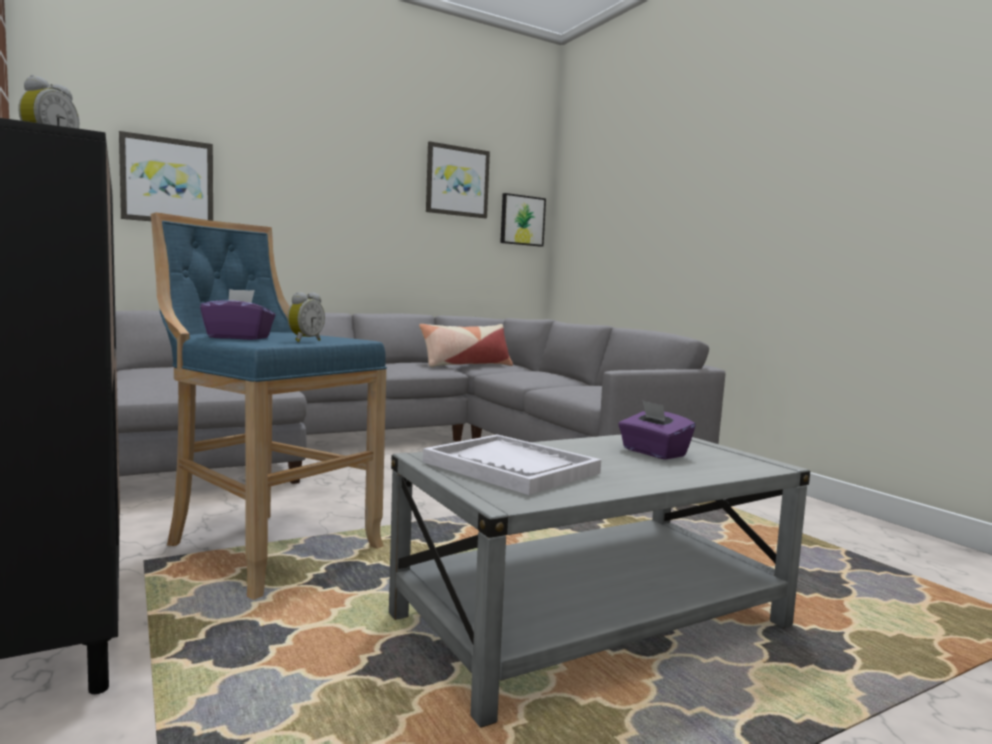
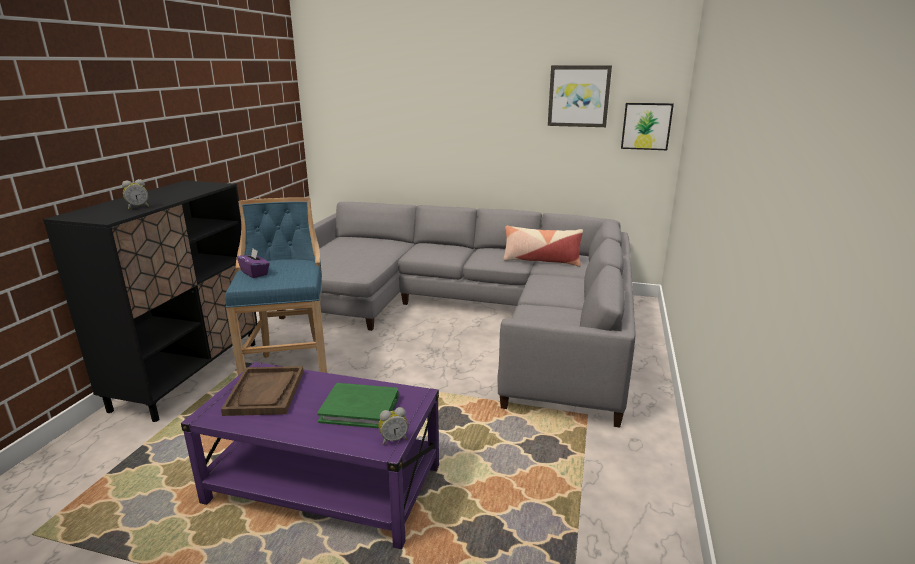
camera: 45 degrees right, 15 degrees up
picture [119,131,213,221] -> none
alarm clock [287,292,325,342] -> alarm clock moved to [378,407,408,445]
grey coffee table [389,435,810,728] -> purple coffee table [181,362,439,549]
white tray [423,434,601,495] -> brown tray [221,366,304,416]
purple tissue box [618,400,695,460] -> green book [317,383,399,428]

